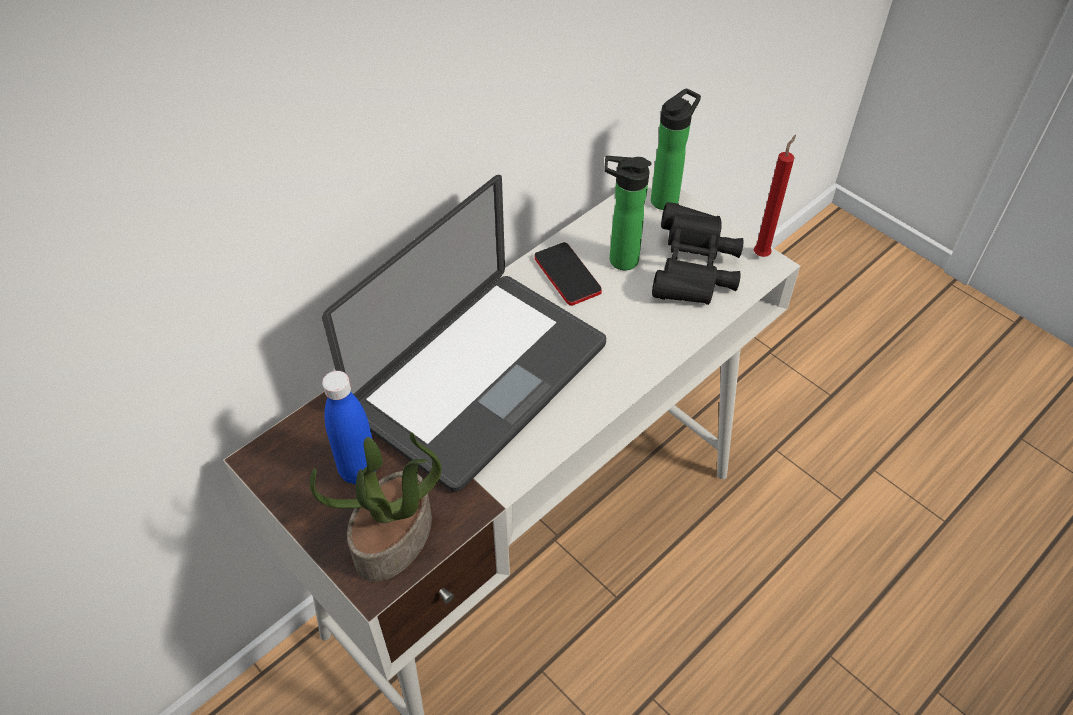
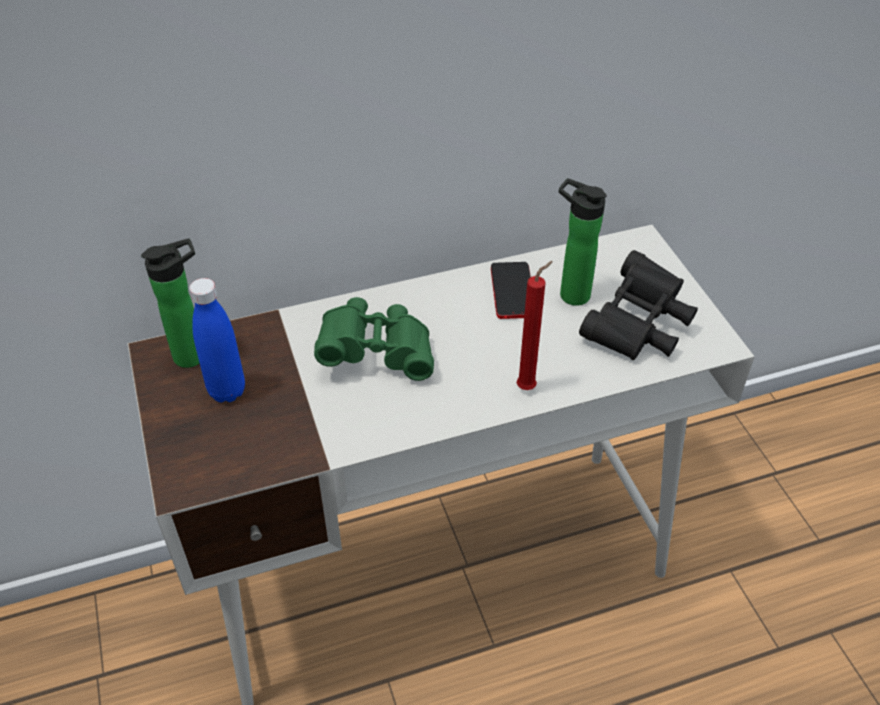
camera: 25 degrees right, 5 degrees down
potted plant [310,432,441,582] -> none
laptop [322,175,606,492] -> green binoculars [314,297,434,381]
bottle [651,88,701,210] -> bottle moved to [141,238,200,368]
red candle [754,135,796,257] -> red candle moved to [517,261,553,390]

